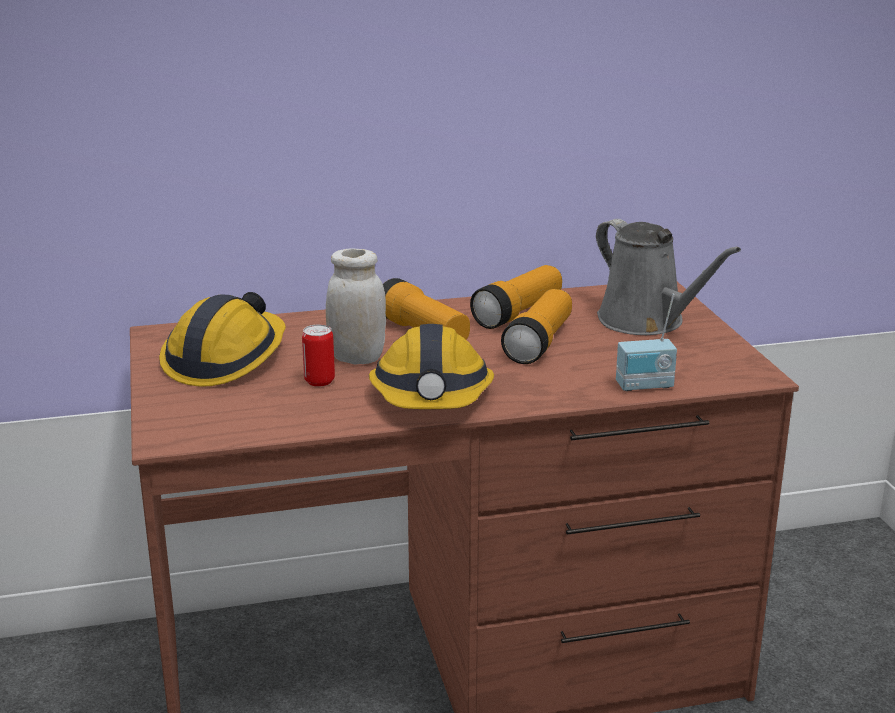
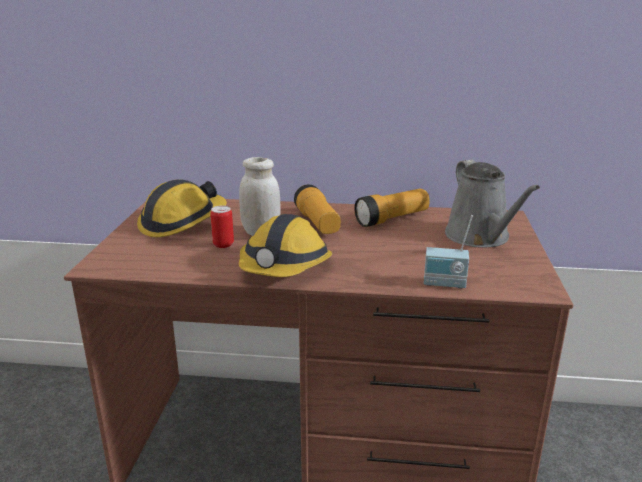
camera: 20 degrees right, 0 degrees up
flashlight [501,289,572,364] -> none

